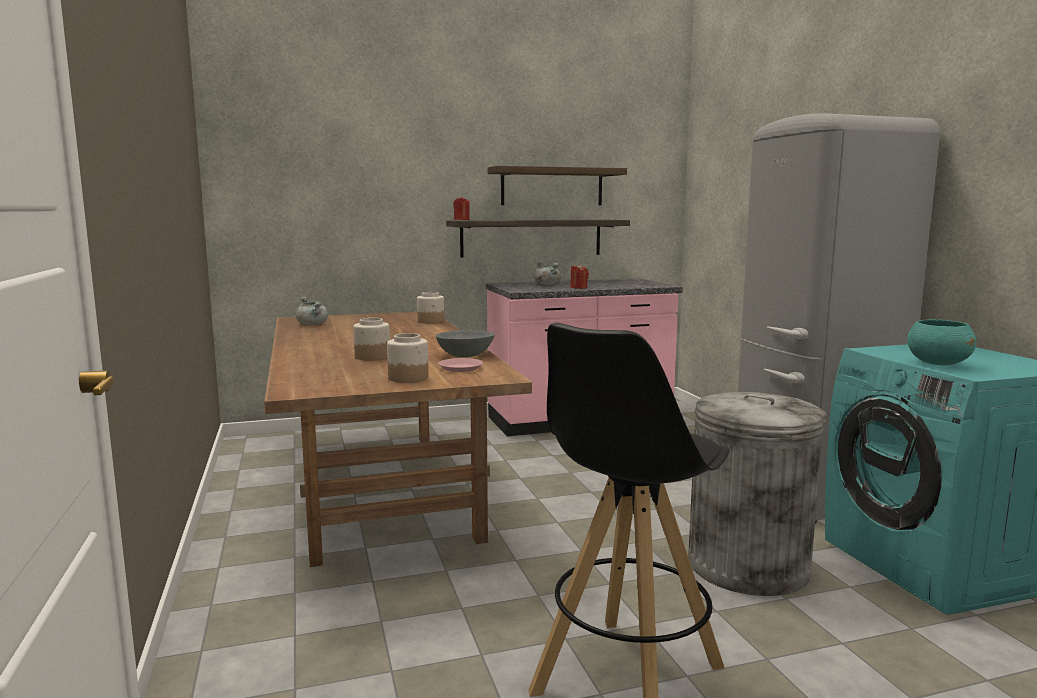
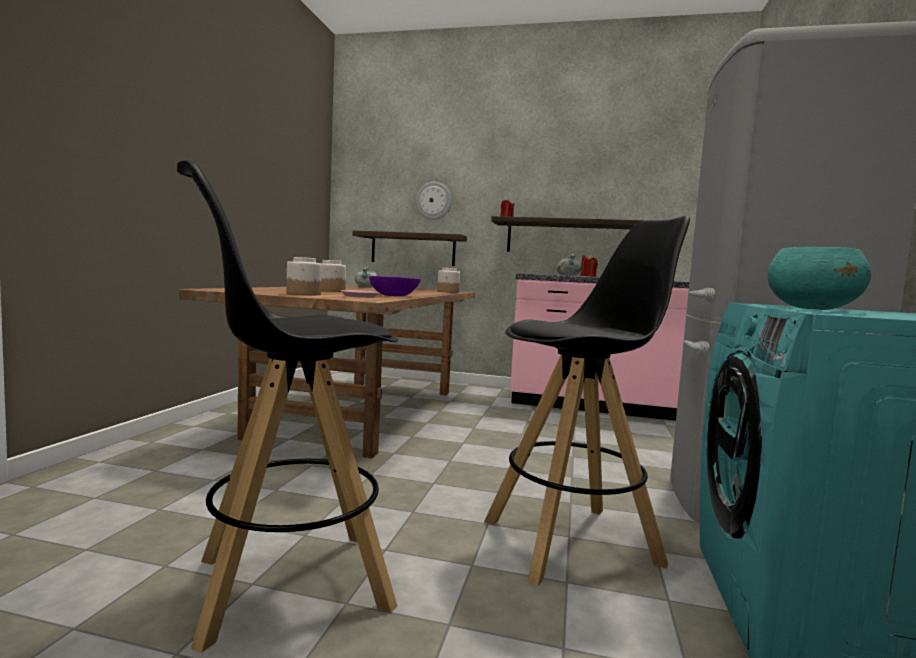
camera: 30 degrees right, 5 degrees down
grey bowl [436,330,495,357] -> purple bowl [369,276,421,296]
shelf [488,166,627,205] -> shelf moved to [352,230,467,266]
grey trash can [688,392,828,596] -> black stool [484,215,690,586]
none -> wall clock [416,182,452,220]

